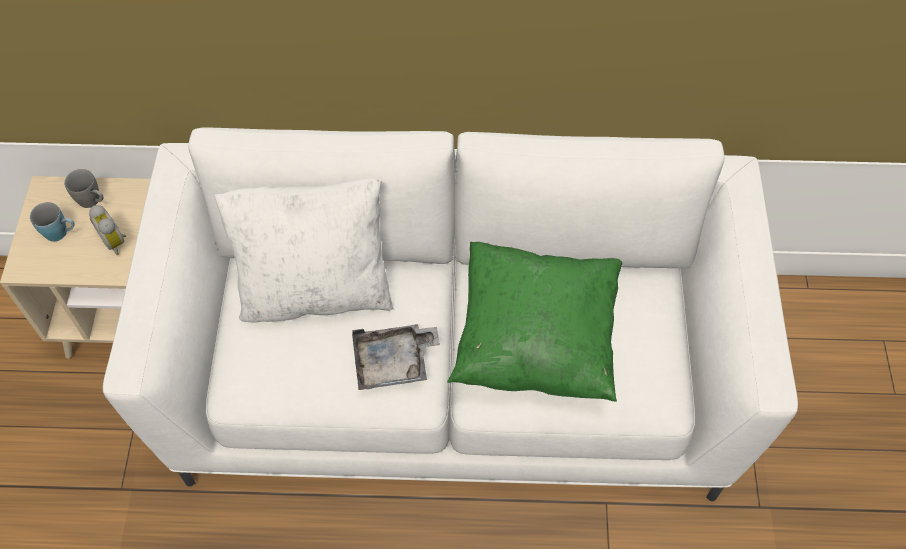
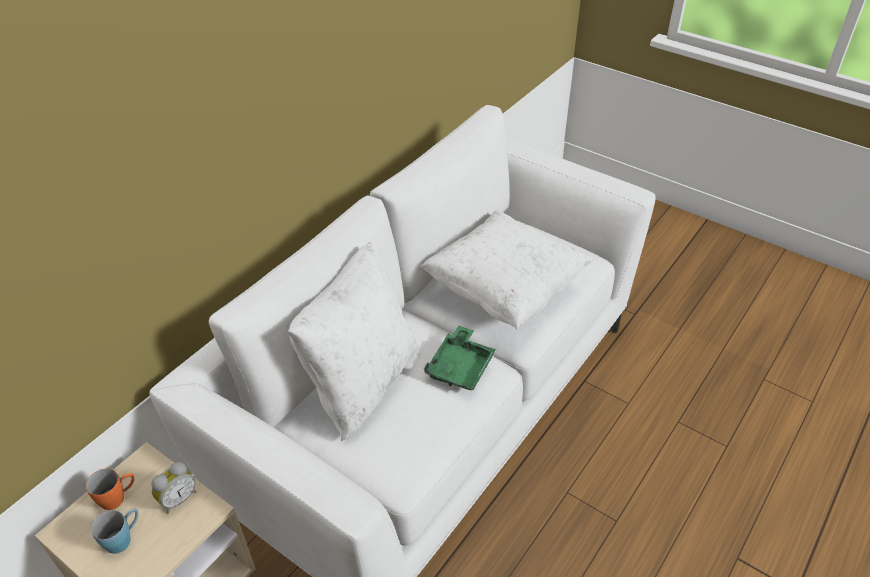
camera: 55 degrees left, 15 degrees down
grey mug [64,169,104,208] -> orange mug [86,468,134,510]
alarm clock [89,205,126,255] -> alarm clock turned 45 degrees counterclockwise [151,462,196,514]
grey tray [352,324,440,390] -> green tray [424,325,496,390]
green pillow [447,242,622,402] -> white pillow [420,211,593,330]

